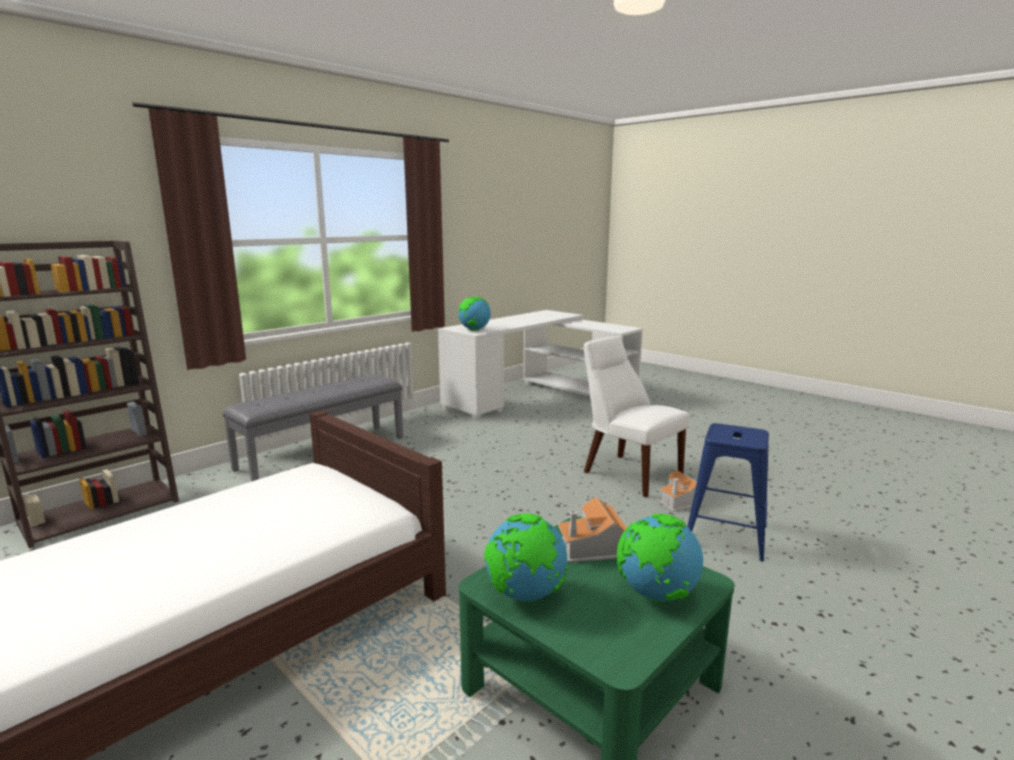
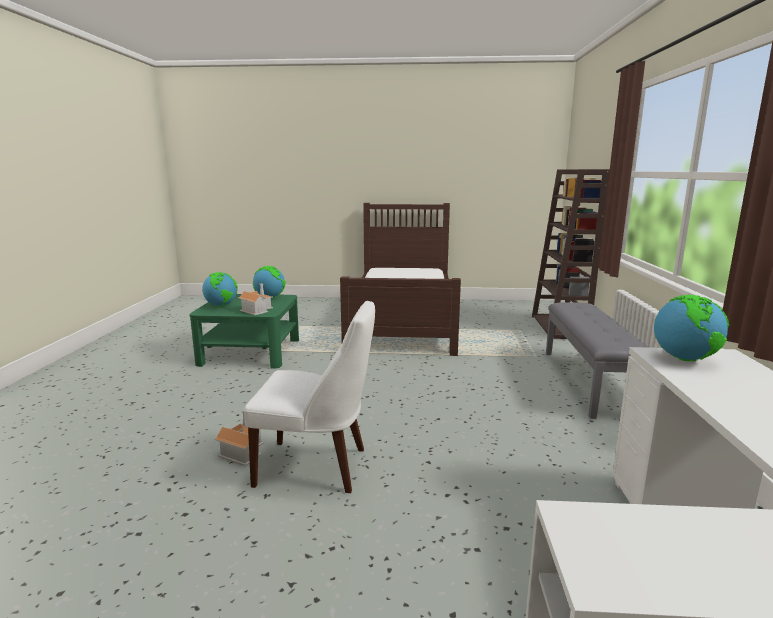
camera: 140 degrees right, 0 degrees up
blue stool [687,423,769,562] -> none

